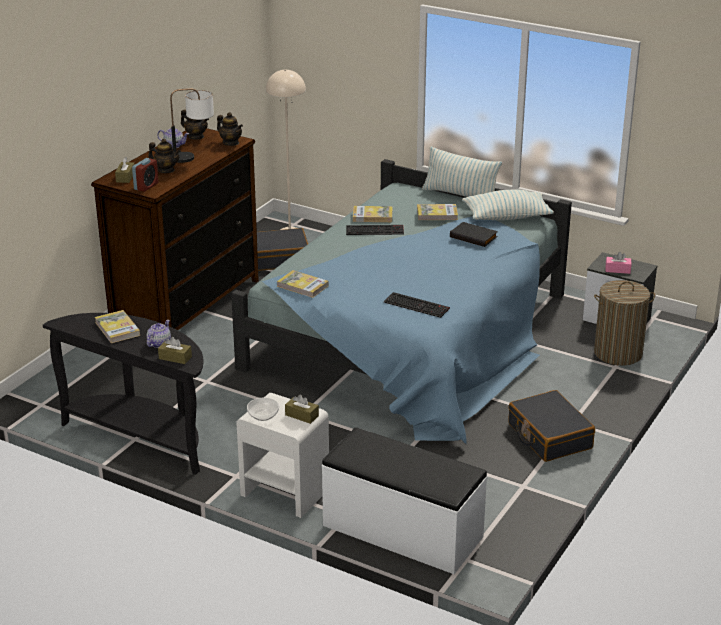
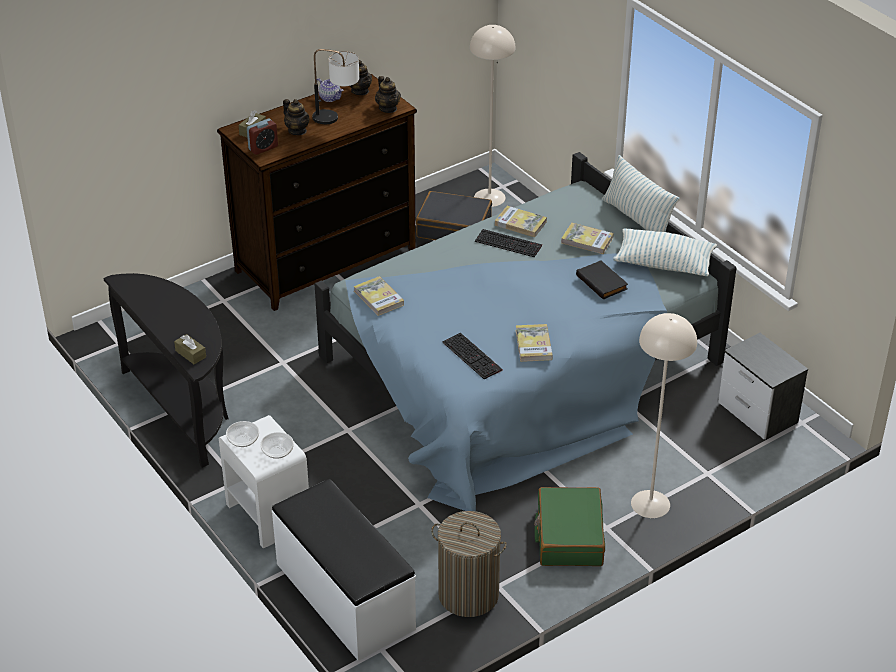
camera: 25 degrees right, 10 degrees up
book [95,310,140,343] -> book moved to [516,324,553,362]
teapot [147,320,171,348] -> none
brown tissue box [285,395,319,424] -> bowl [260,432,294,459]
black suitcase [508,390,595,462] -> green suitcase [534,487,605,566]
laundry basket [594,280,655,366] -> laundry basket moved to [431,511,507,617]
pink tissue box [606,252,631,274] -> none
none -> beige floor lamp [631,313,697,518]

